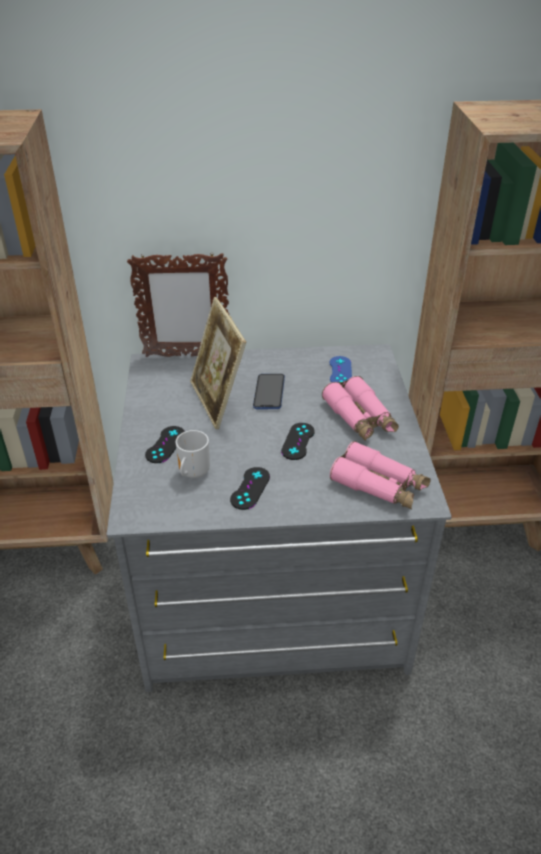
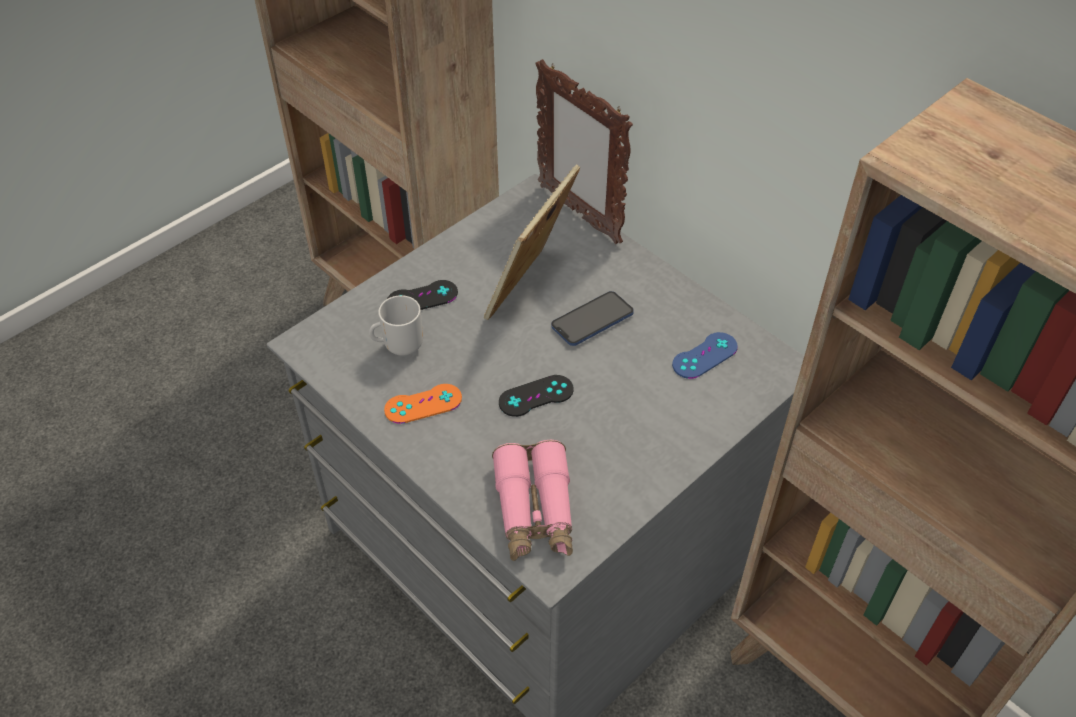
camera: 50 degrees right, 10 degrees up
black game controller [230,467,270,510] -> orange game controller [384,384,462,424]
pink binoculars [322,376,399,441] -> none

